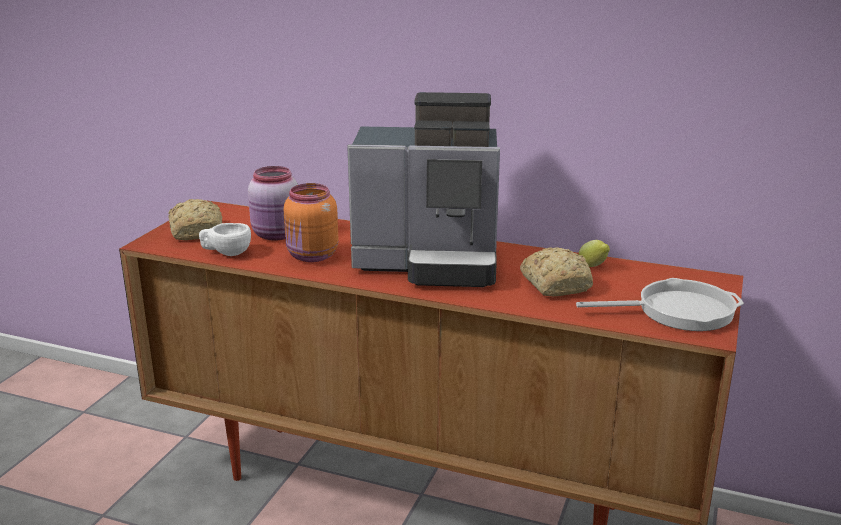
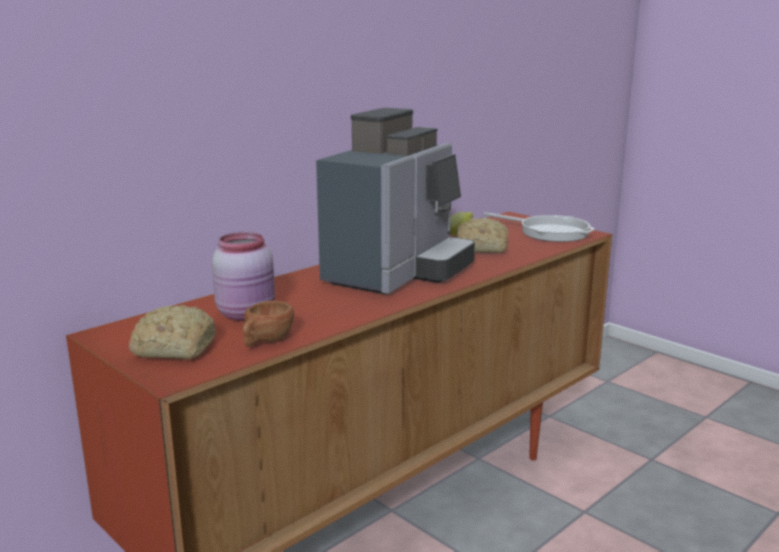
camera: 65 degrees left, 5 degrees down
white cup [199,223,251,256] -> brown cup [243,301,294,347]
orange jar [284,183,339,262] -> none
frying pan [576,278,744,331] -> frying pan turned 105 degrees clockwise [483,212,595,242]

